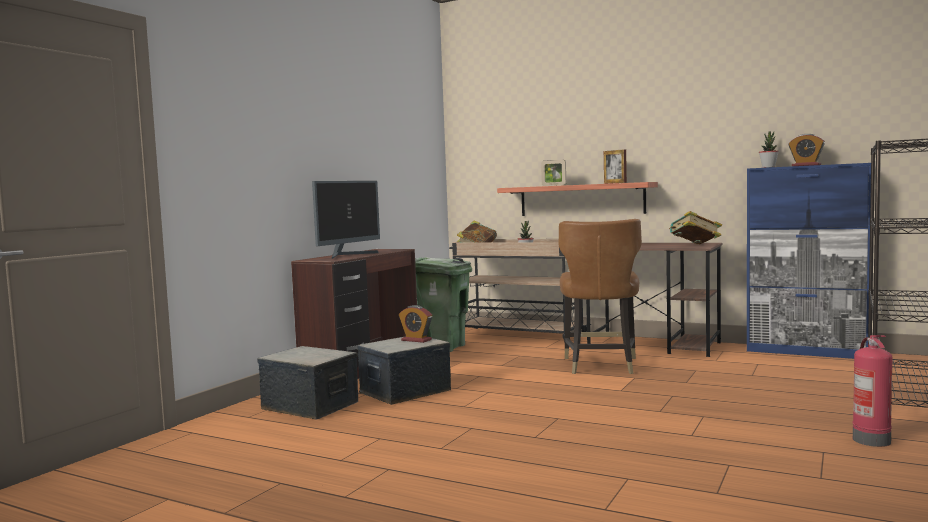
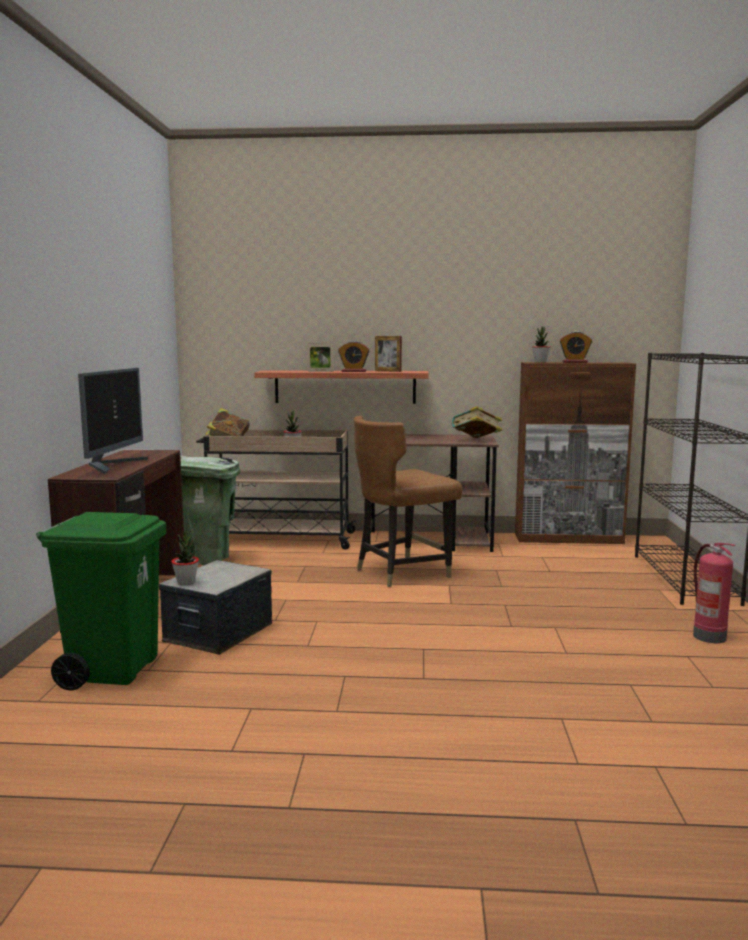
camera: 25 degrees left, 5 degrees up
storage box [257,346,358,420] -> green trash can [36,512,166,690]
alarm clock [399,305,432,343] -> alarm clock moved to [338,341,370,372]
brown chair [559,219,642,374] -> brown chair turned 75 degrees clockwise [354,416,462,587]
blue cabinet [747,163,871,359] -> brown cabinet [515,362,636,544]
none -> potted plant [171,529,199,585]

